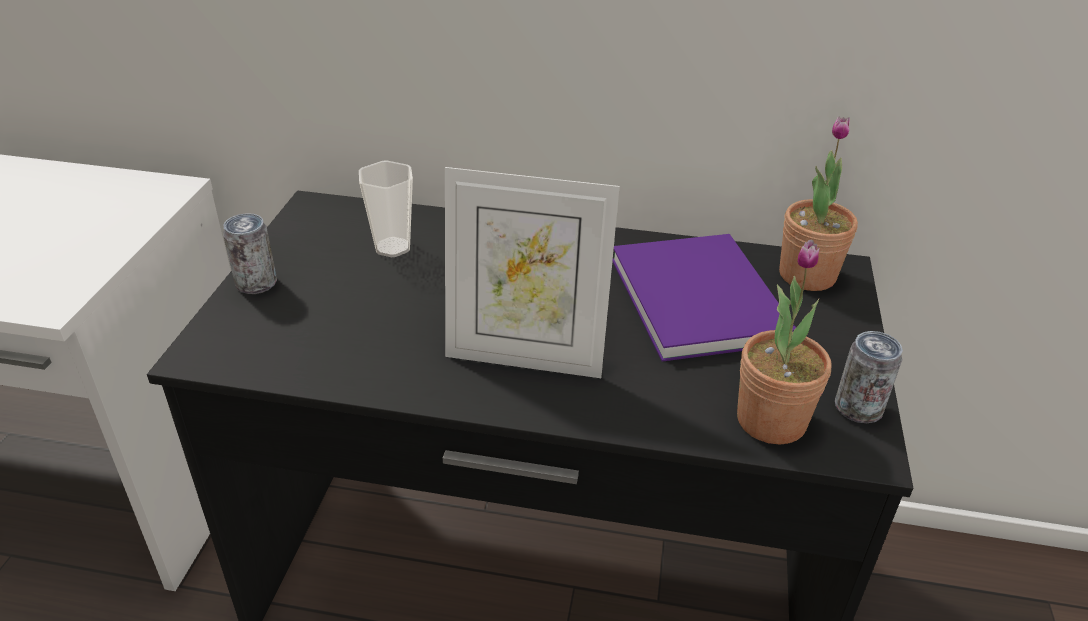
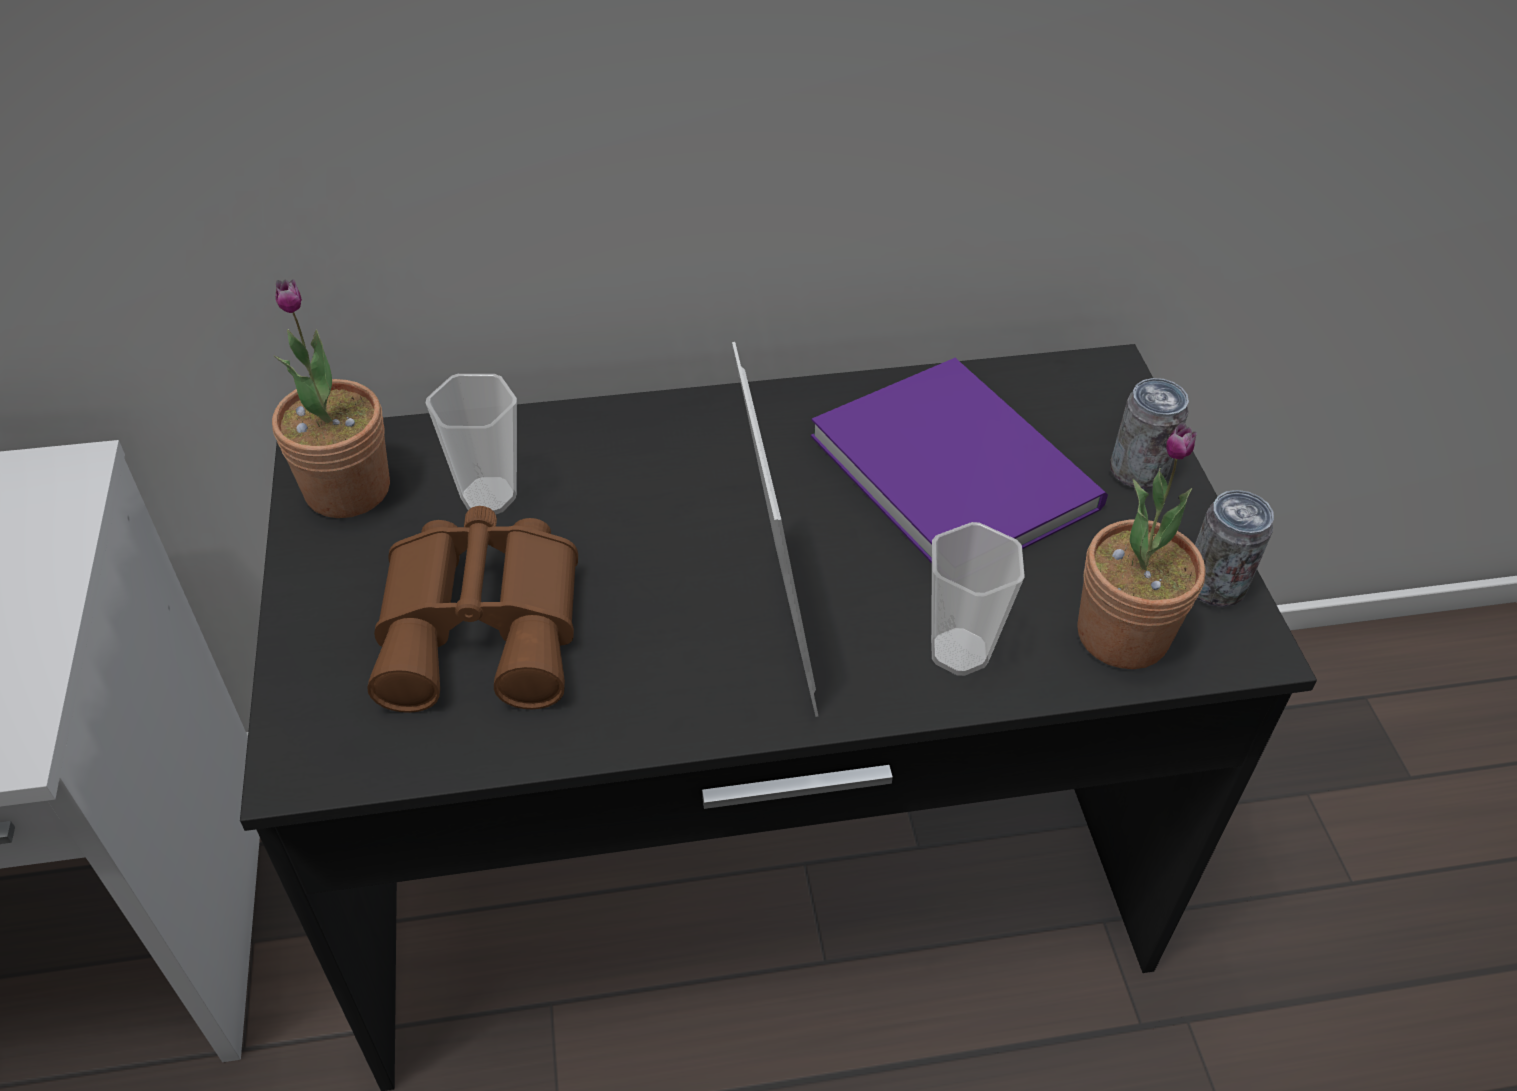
camera: 20 degrees left, 10 degrees up
can [223,213,277,294] -> can moved to [1110,378,1189,489]
picture frame [445,167,620,378] -> picture frame turned 90 degrees counterclockwise [732,342,818,717]
potted plant [779,116,858,291] -> potted plant moved to [272,279,390,518]
none -> brown binoculars [367,506,578,713]
none -> cup [931,522,1025,676]

